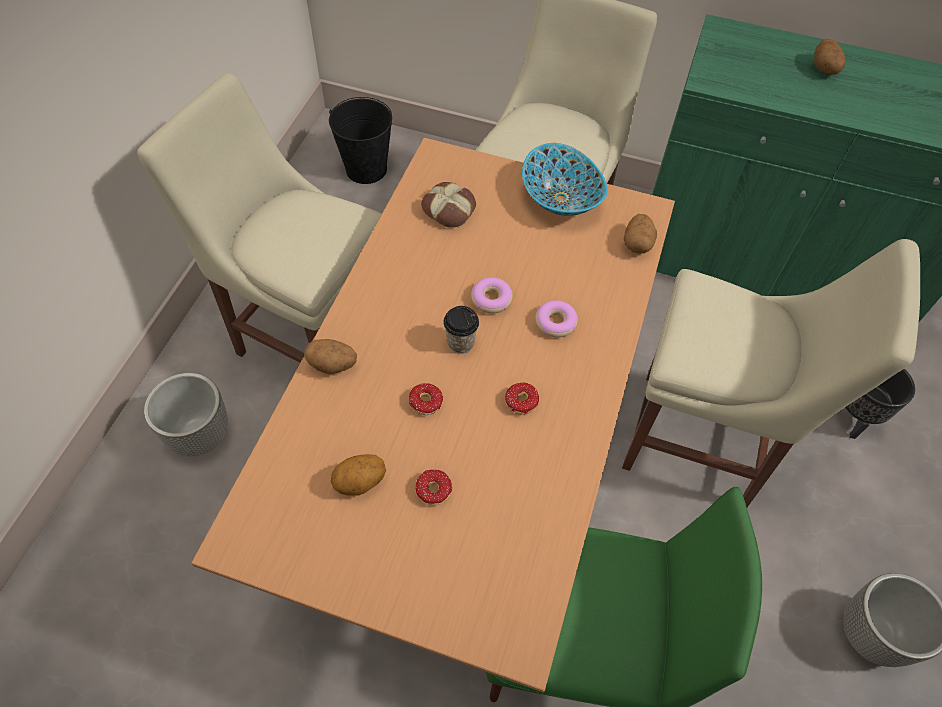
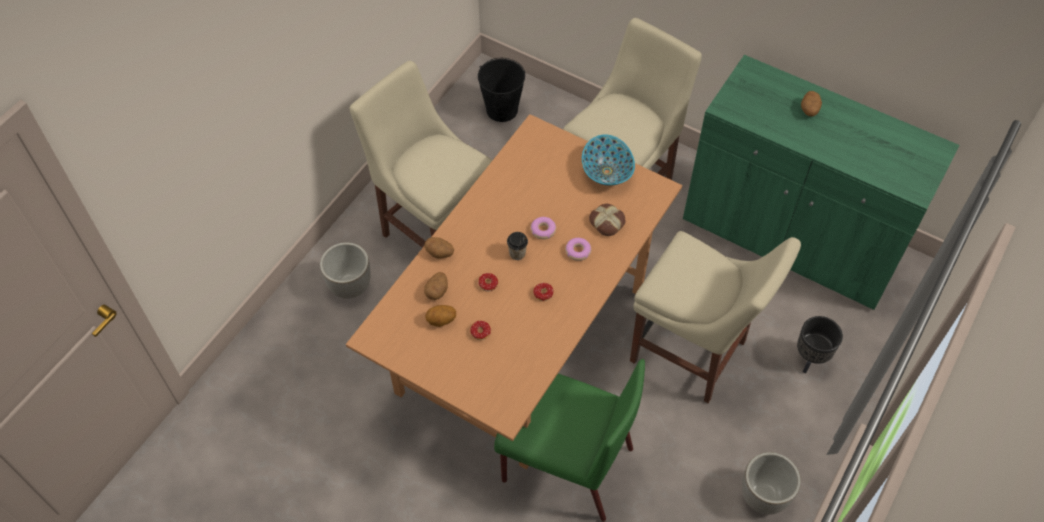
camera: 15 degrees right, 0 degrees up
bread [421,182,476,228] -> bread moved to [589,204,625,236]
potato [624,214,657,254] -> potato moved to [424,272,448,300]

